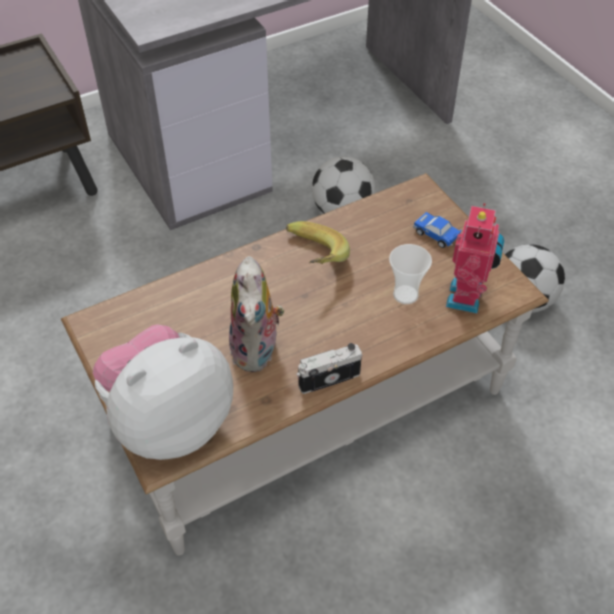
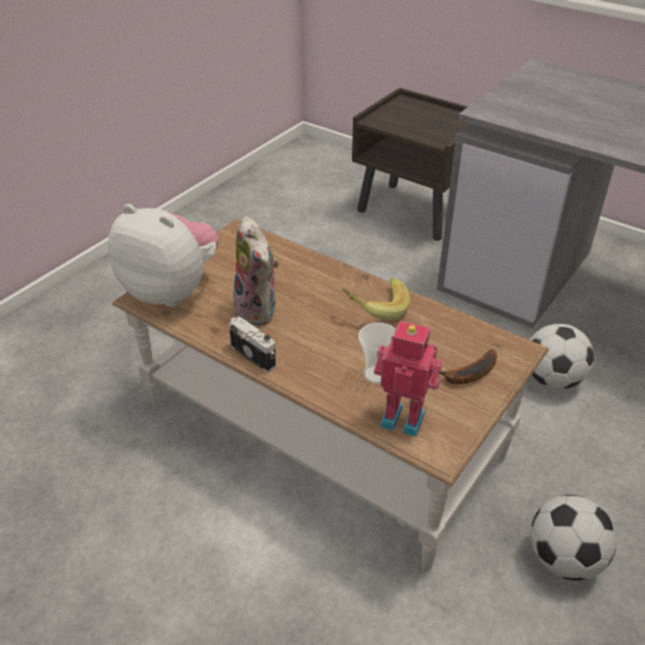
camera: 65 degrees right, 10 degrees down
plush toy [229,256,284,372] -> plush toy turned 90 degrees counterclockwise [233,216,279,325]
toy car [413,212,462,248] -> banana [439,349,497,384]
toy robot [446,203,504,314] -> toy robot turned 150 degrees counterclockwise [374,321,442,437]

